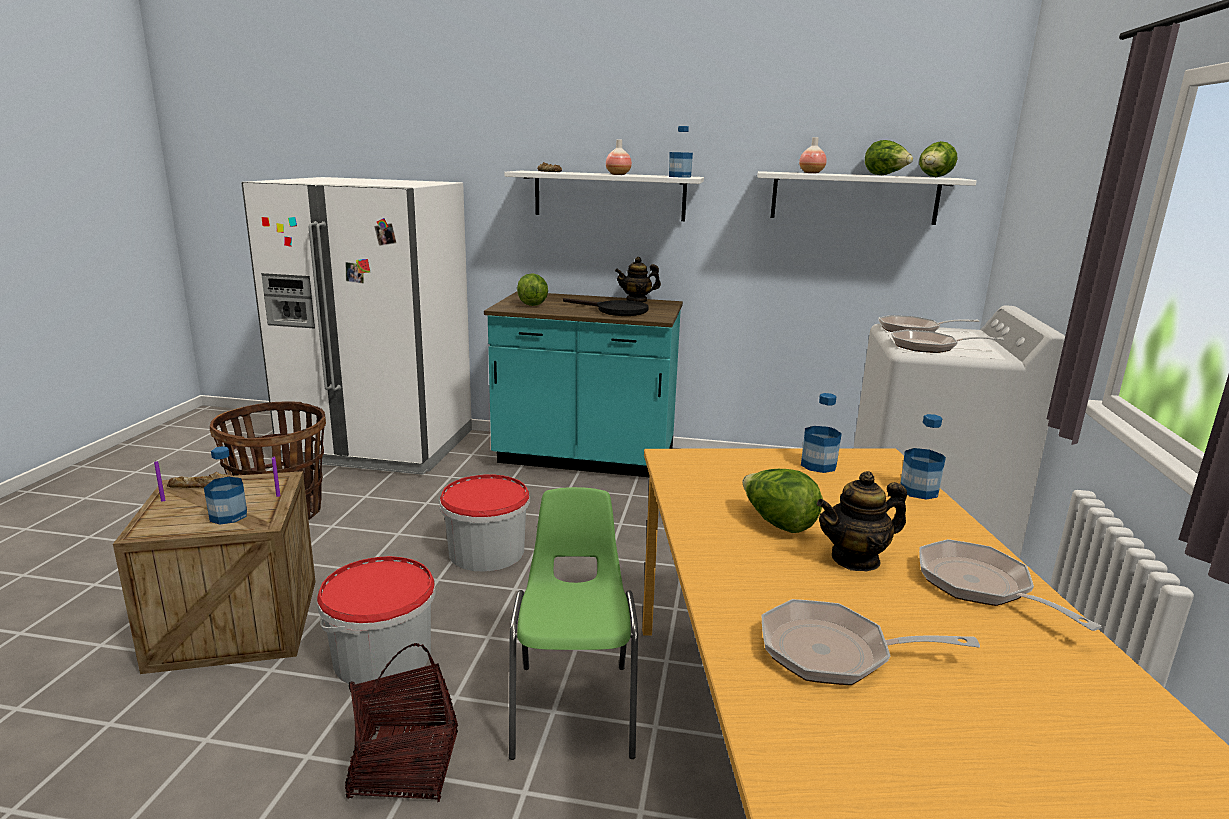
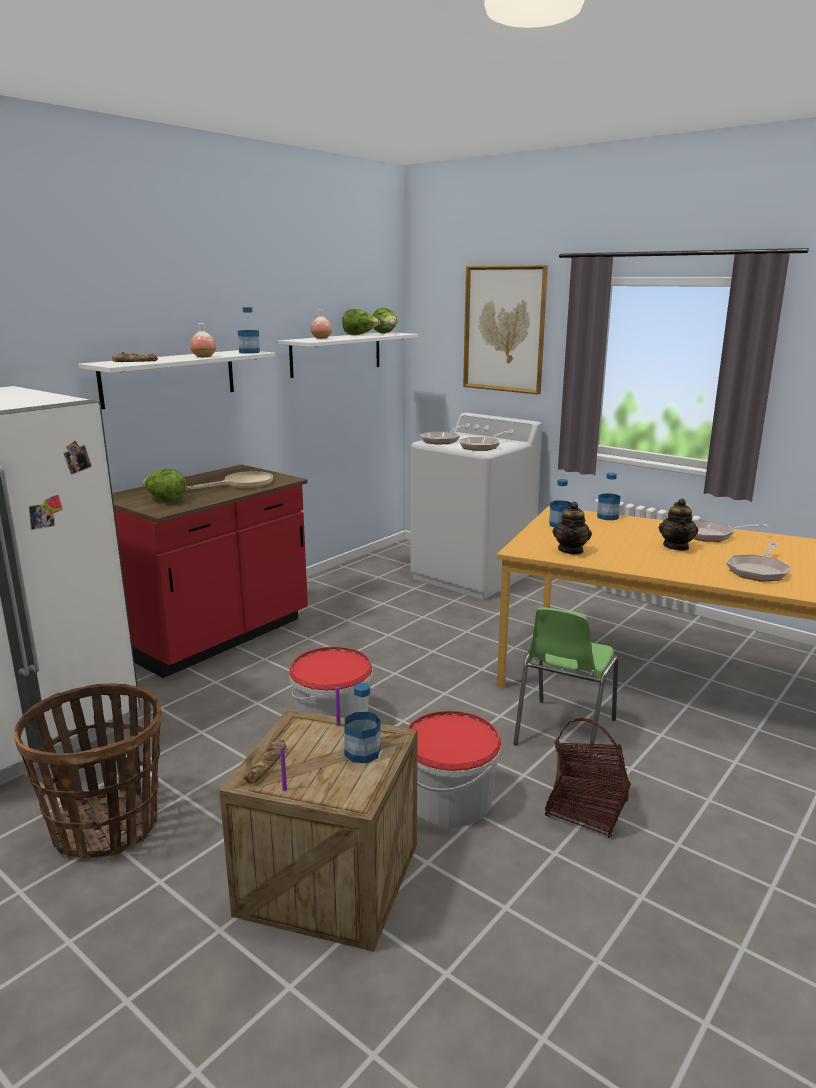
camera: 60 degrees left, 0 degrees up
turquoise counter [484,291,683,477] -> red counter [112,464,308,678]
green chair [509,487,638,760] -> green chair turned 90 degrees counterclockwise [513,607,618,761]
black frying pan [563,298,649,316] -> beige frying pan [187,471,273,490]
teapot [615,257,661,303] -> teapot moved to [553,502,592,555]
lettuce [742,469,823,533] -> none
none -> picture [463,265,548,394]

